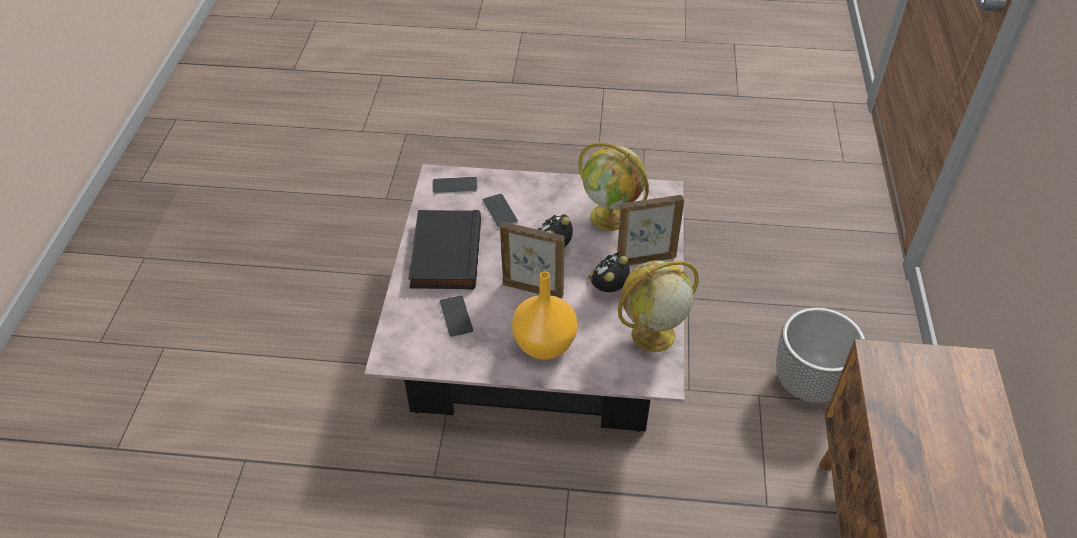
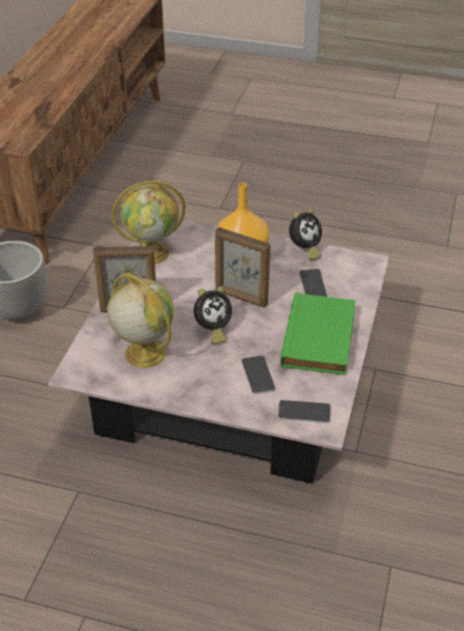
camera: 170 degrees left, 5 degrees down
black book [408,210,481,289] -> green book [280,292,356,375]
alarm clock [588,253,630,292] -> alarm clock moved to [289,209,322,260]

